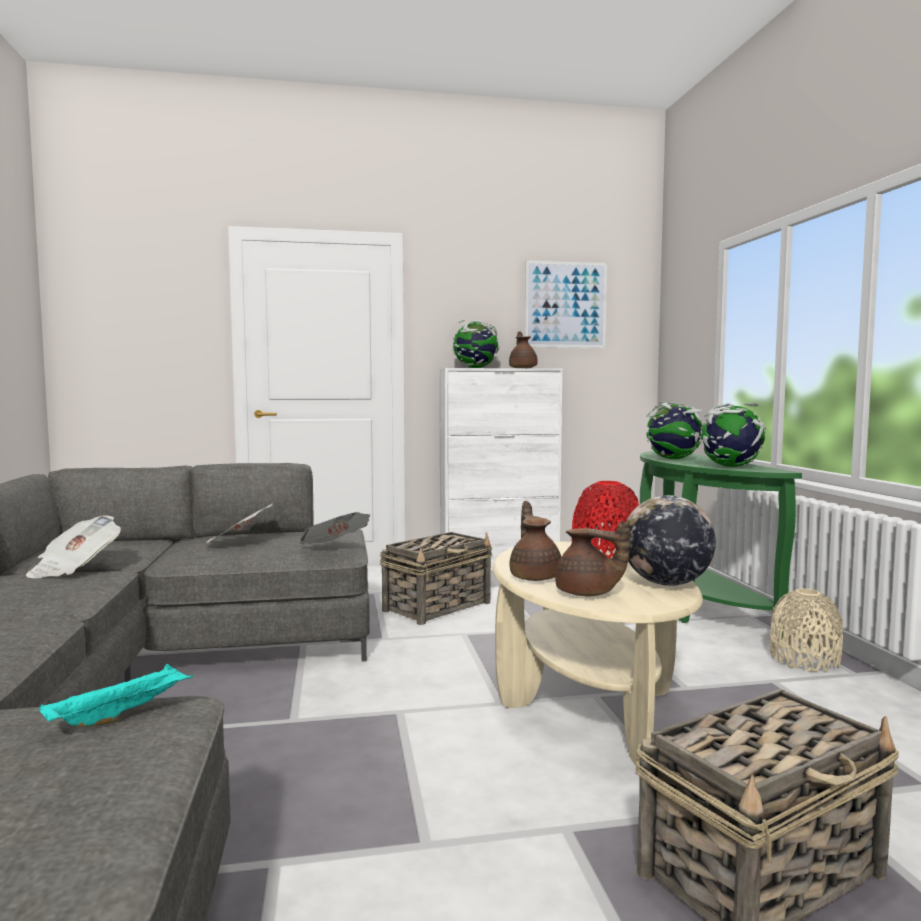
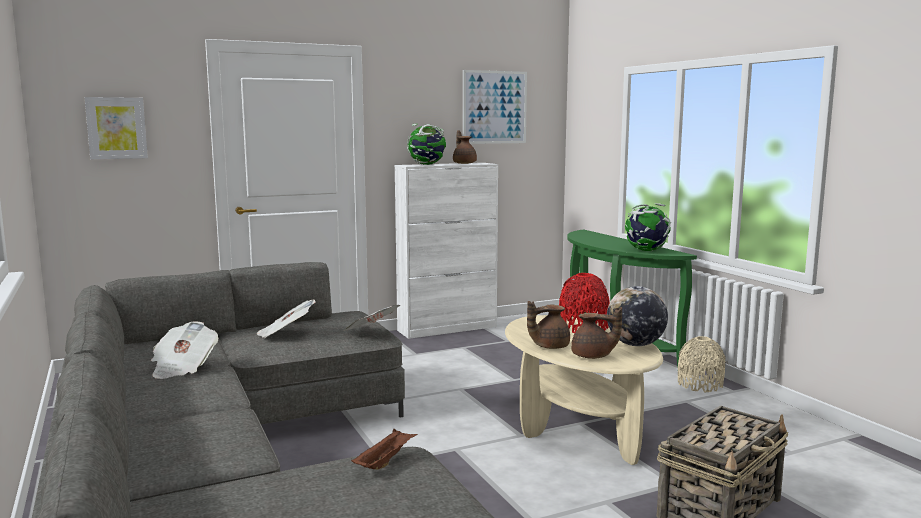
camera: 15 degrees left, 5 degrees up
turquoise tray [38,664,193,727] -> brown tray [351,428,418,470]
basket [380,532,492,625] -> none
brown teapot [509,501,561,581] -> brown teapot turned 90 degrees counterclockwise [527,301,570,349]
globe [646,402,702,459] -> none
none -> picture [85,97,148,159]

